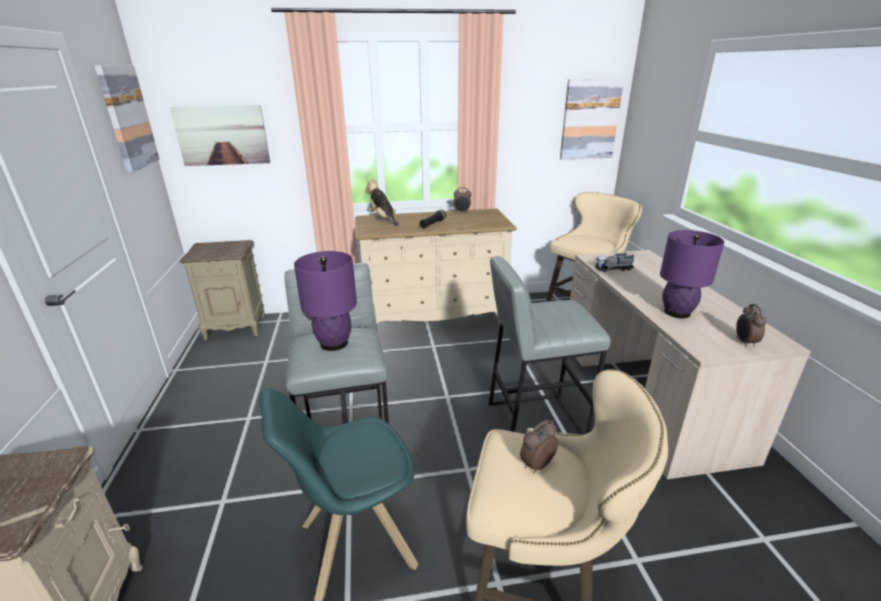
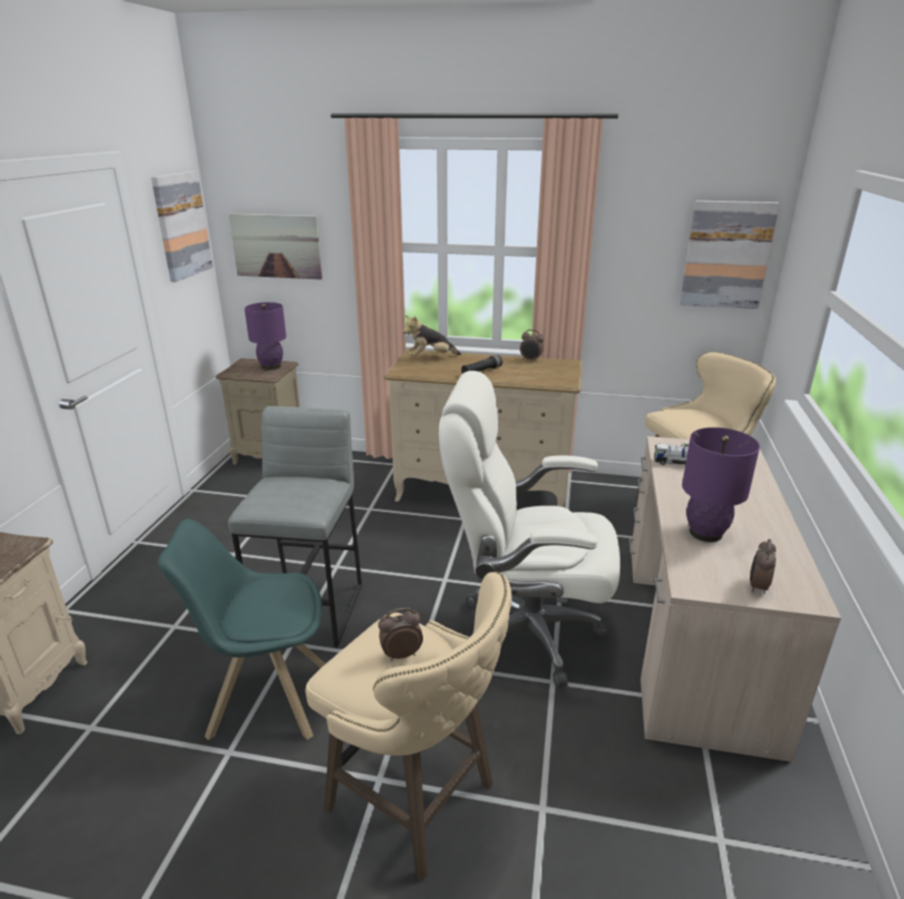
camera: 20 degrees right, 0 degrees up
purple table lamp [294,251,357,351] -> purple table lamp moved to [244,302,286,370]
plush toy [365,178,399,226] -> plush toy turned 90 degrees counterclockwise [403,315,461,356]
grey stool [489,256,611,434] -> white office chair [439,371,620,688]

